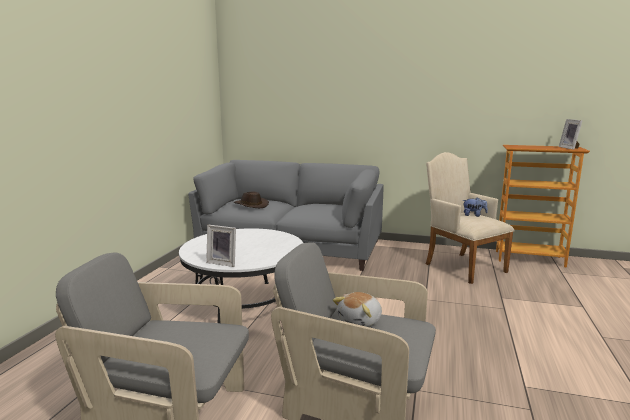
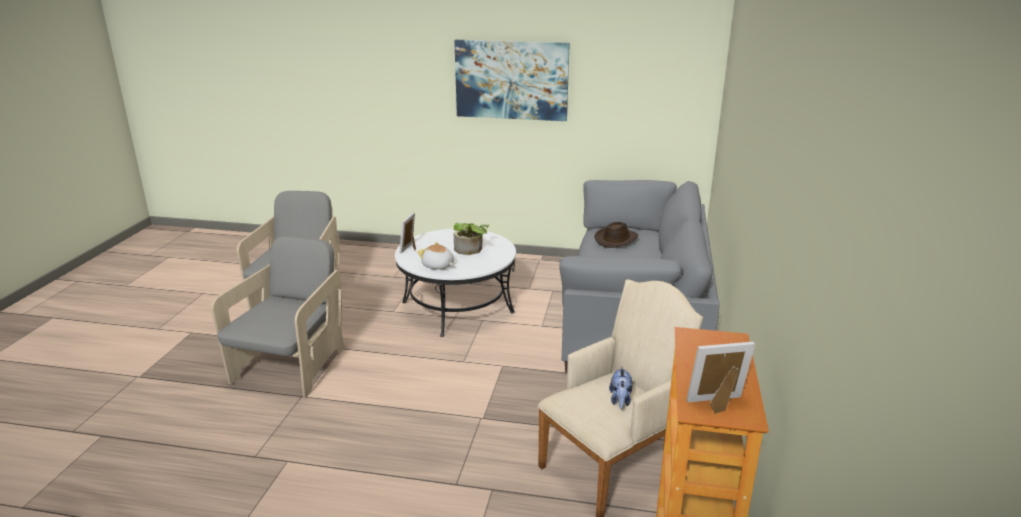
camera: 85 degrees right, 10 degrees up
plush toy [333,292,382,327] -> plush toy moved to [417,242,454,270]
none -> potted plant [453,223,489,255]
none -> picture [454,40,570,121]

